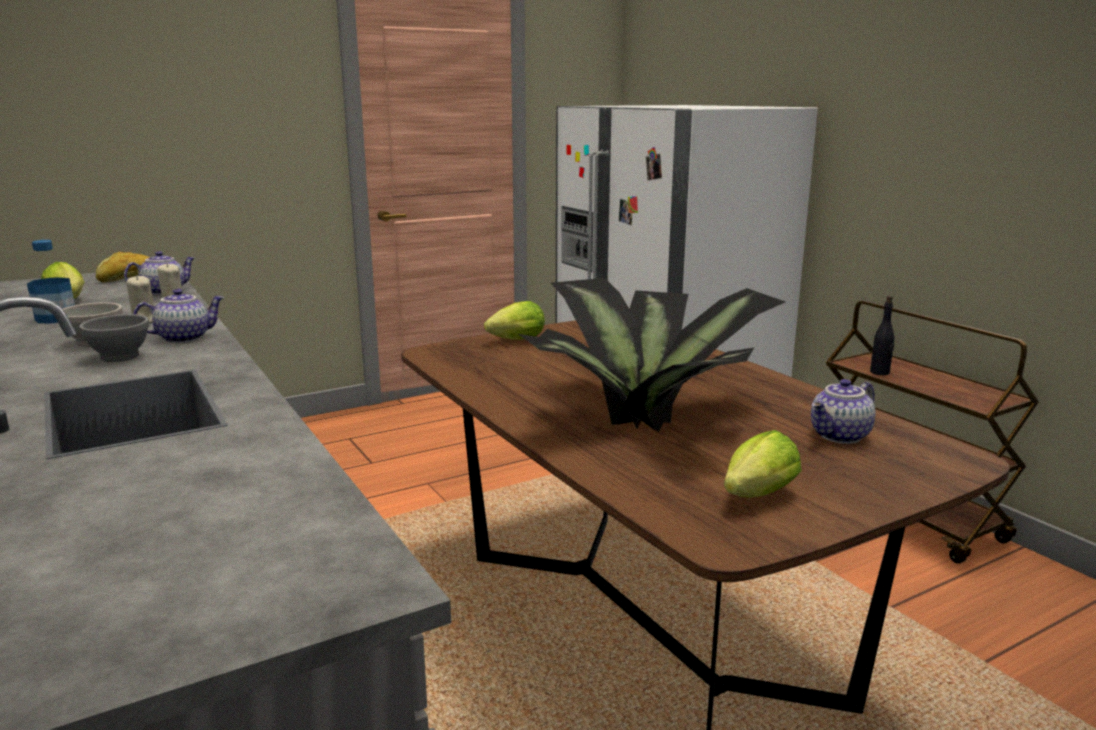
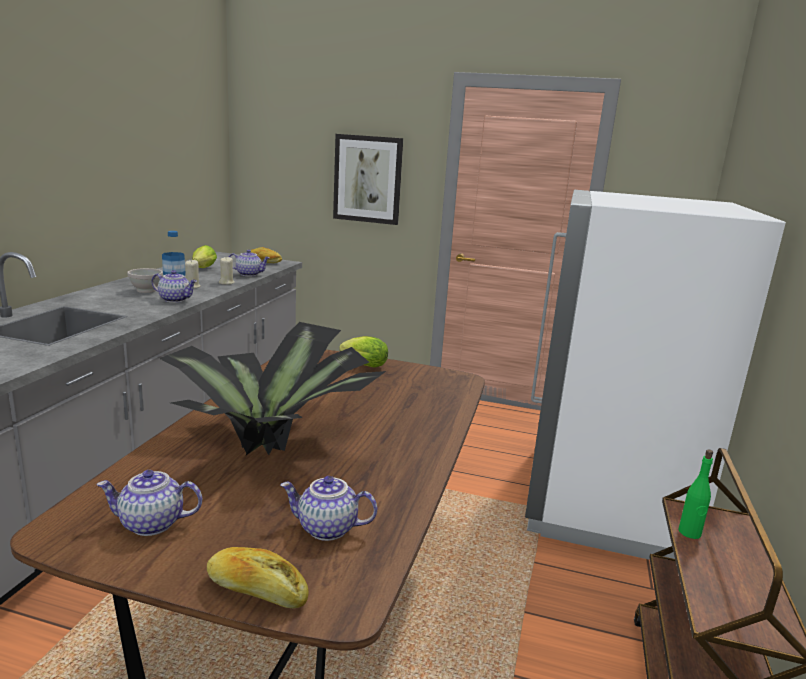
camera: 45 degrees right, 0 degrees up
grey bowl [79,314,149,362] -> none
lettuce [724,430,802,498] -> teapot [96,470,202,536]
black bottle [870,296,894,375] -> green bottle [679,449,713,539]
none -> bread [207,547,309,608]
none -> picture [333,134,403,225]

